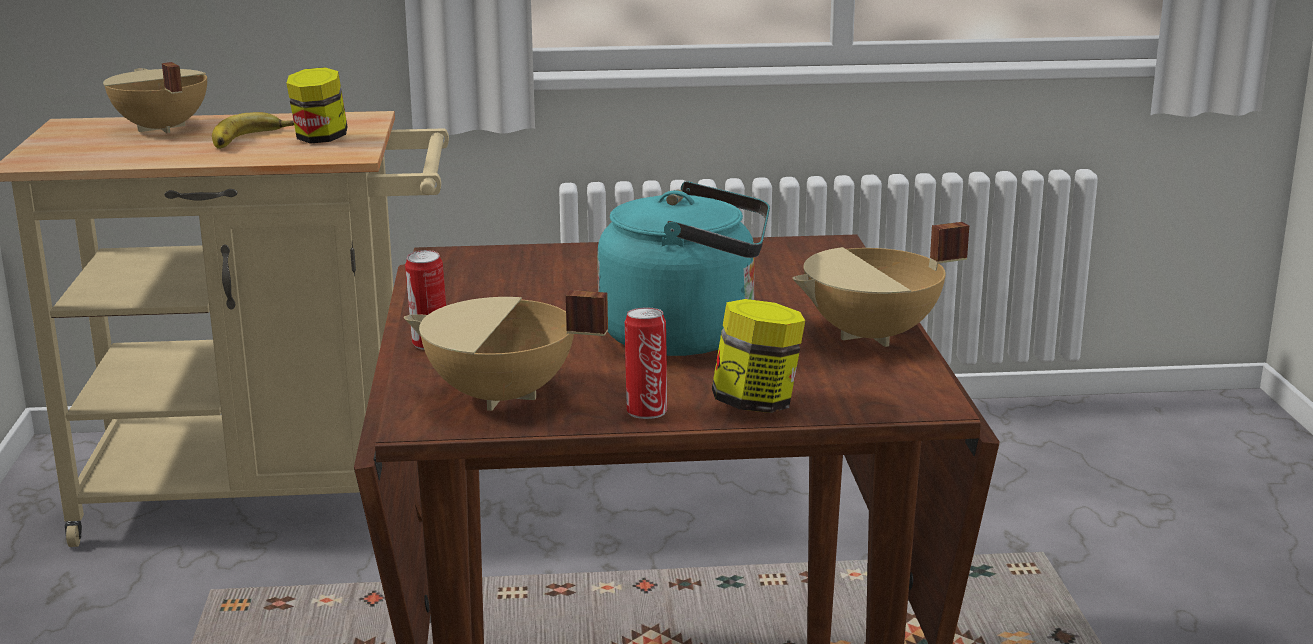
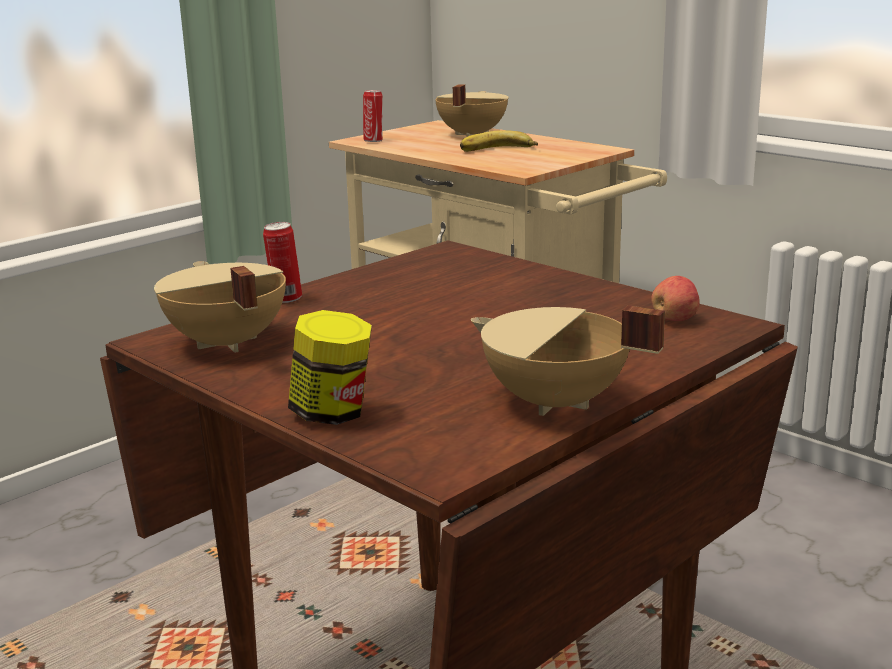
camera: 50 degrees right, 0 degrees up
jar [287,67,348,144] -> none
turquoise kettle [597,182,770,356] -> none
can [625,308,667,419] -> can moved to [363,90,383,142]
none -> apple [651,276,700,321]

